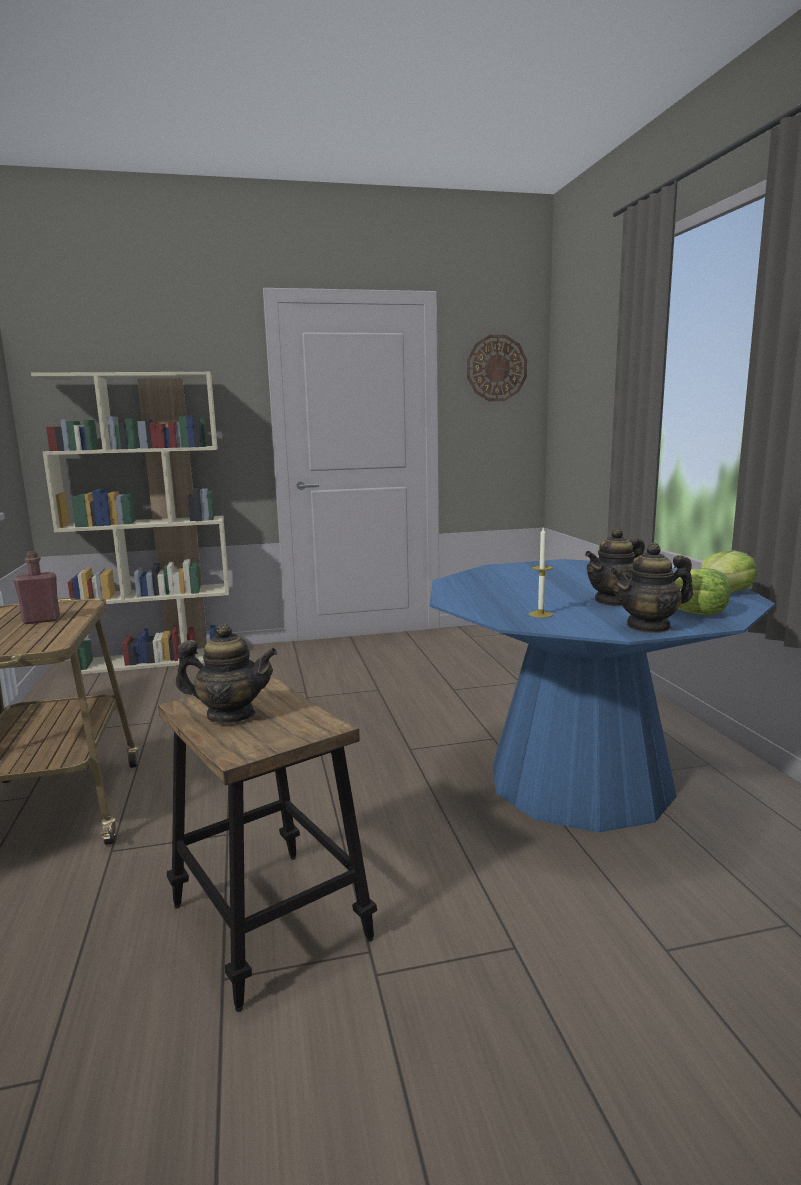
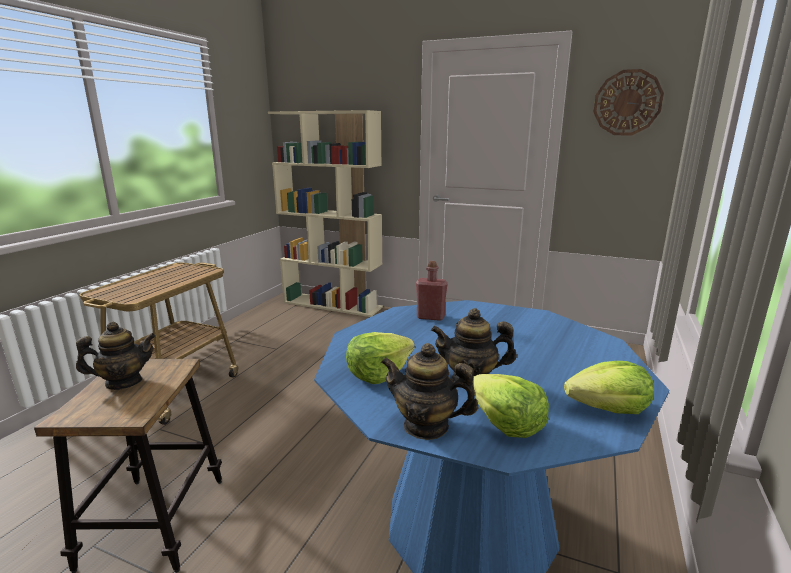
camera: 35 degrees right, 5 degrees up
red bottle [14,551,60,624] -> red bottle moved to [416,261,448,321]
teapot [175,623,277,723] -> teapot turned 60 degrees counterclockwise [76,321,156,390]
candle [529,528,553,618] -> lettuce [346,332,415,384]

